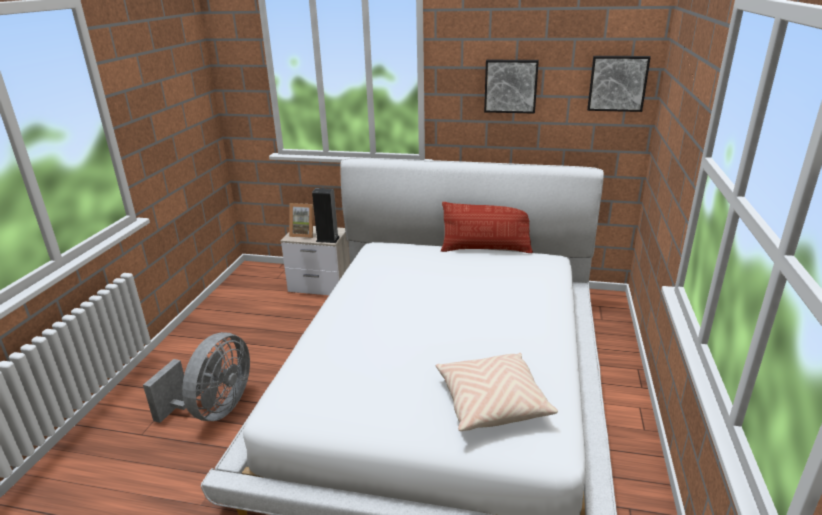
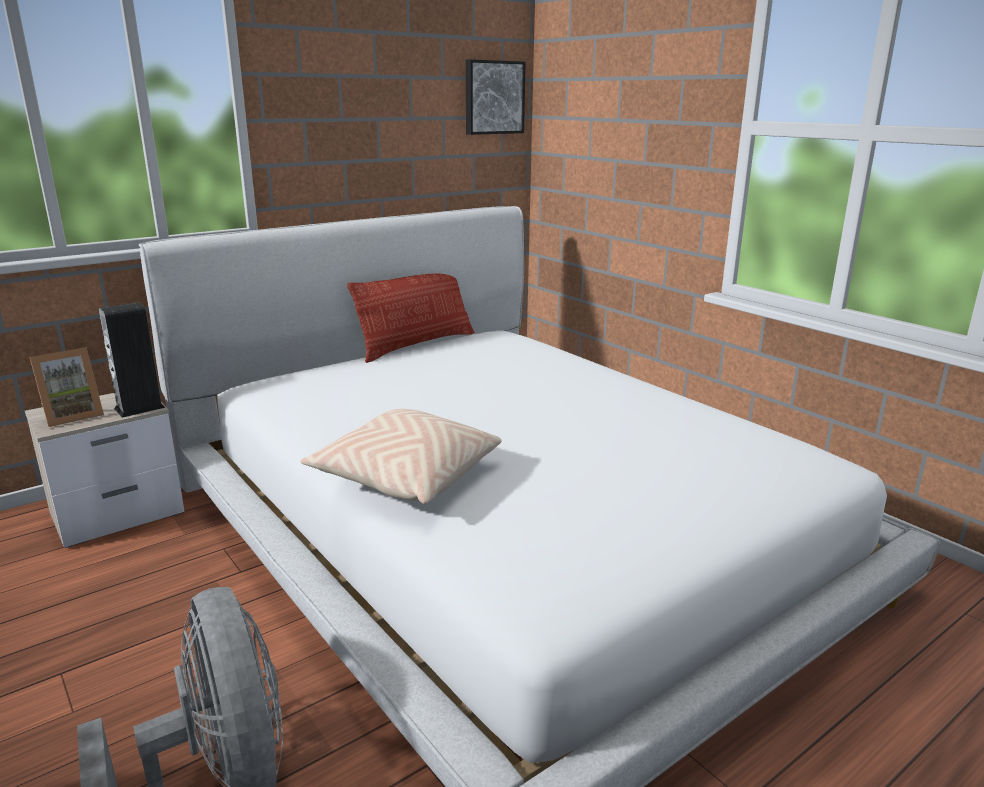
camera: 50 degrees left, 5 degrees down
beige pillow [436,353,558,431] -> beige pillow moved to [300,409,502,504]
picture [484,60,539,114] -> none

